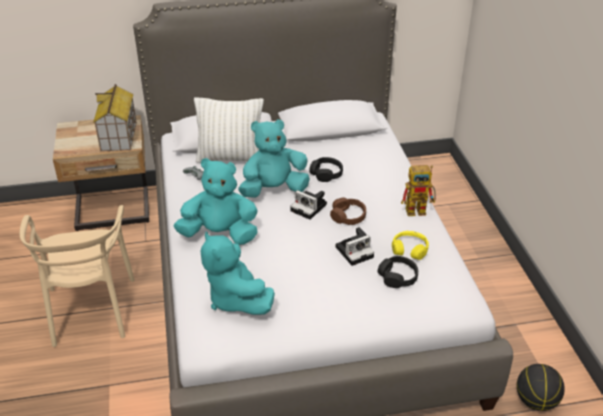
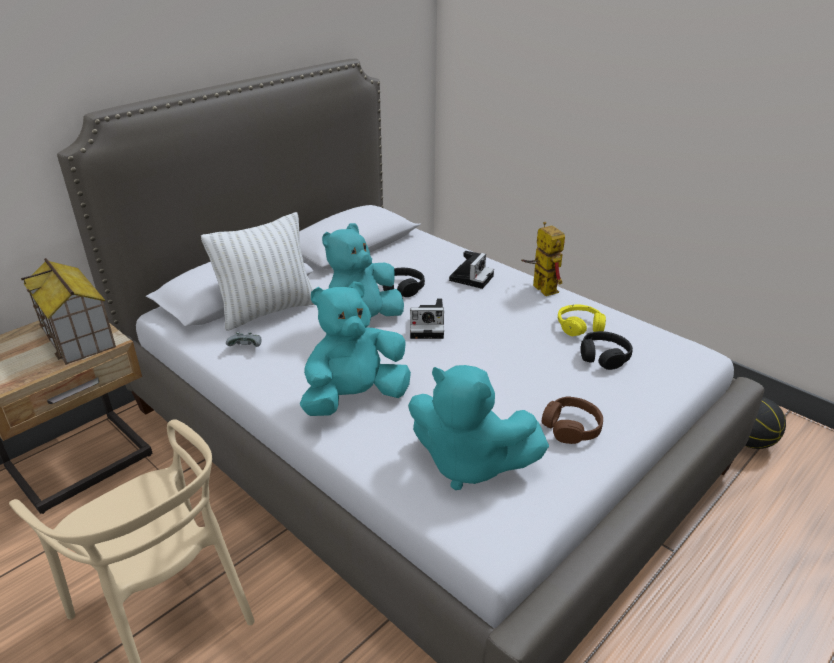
camera: 35 degrees left, 5 degrees down
brown headphones [330,197,366,225] -> brown headphones moved to [542,396,603,444]
camera [336,227,374,266] -> camera moved to [449,251,494,289]
toy robot [401,165,436,216] -> toy robot turned 75 degrees counterclockwise [521,221,565,296]

